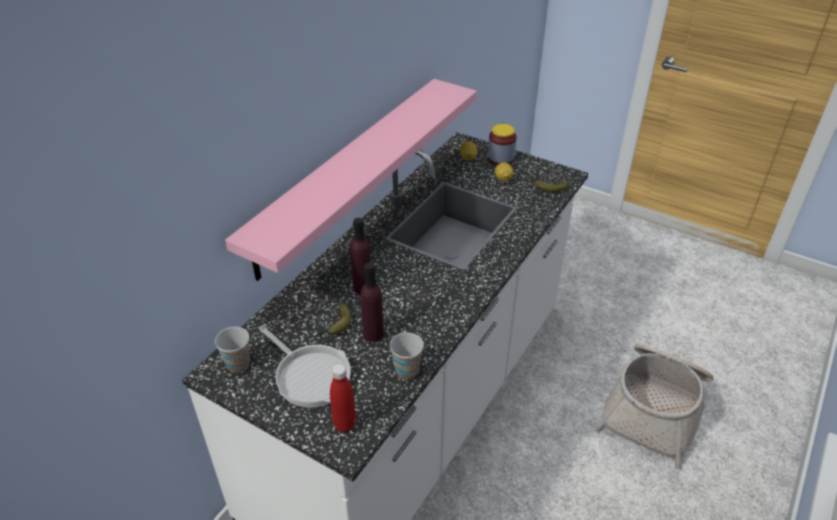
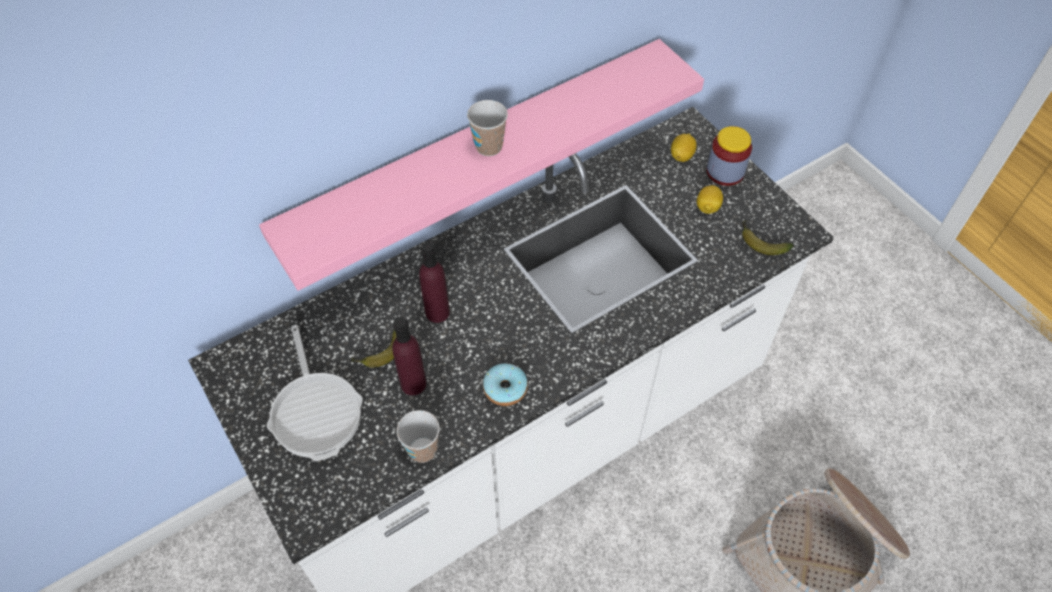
camera: 25 degrees right, 15 degrees up
cup [215,327,250,373] -> cup moved to [467,100,508,156]
red bottle [330,364,356,433] -> none
none -> donut [483,363,528,406]

